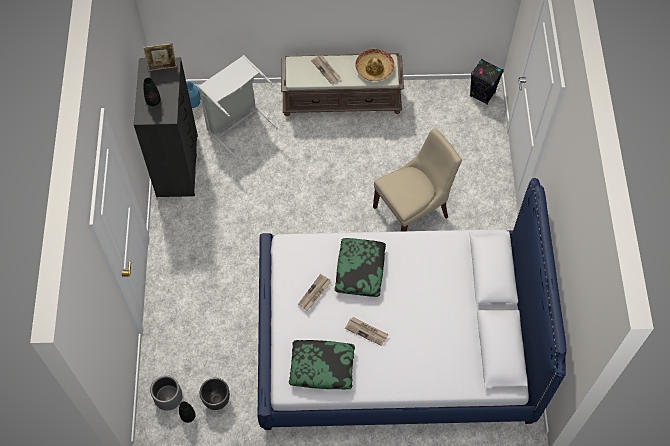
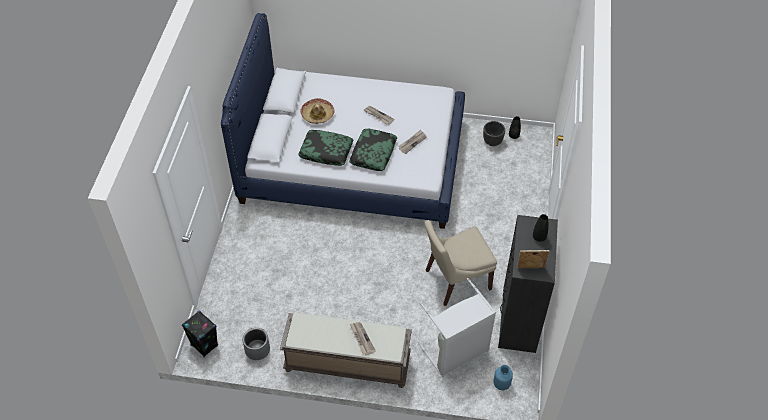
camera: 170 degrees left, 10 degrees down
grey planter [150,375,183,411] -> grey planter moved to [243,328,270,360]
pillow [289,340,355,390] -> pillow moved to [298,130,353,166]
hat [355,49,395,81] -> hat moved to [300,98,334,124]
beige chair [373,128,462,231] -> beige chair moved to [424,220,497,306]

